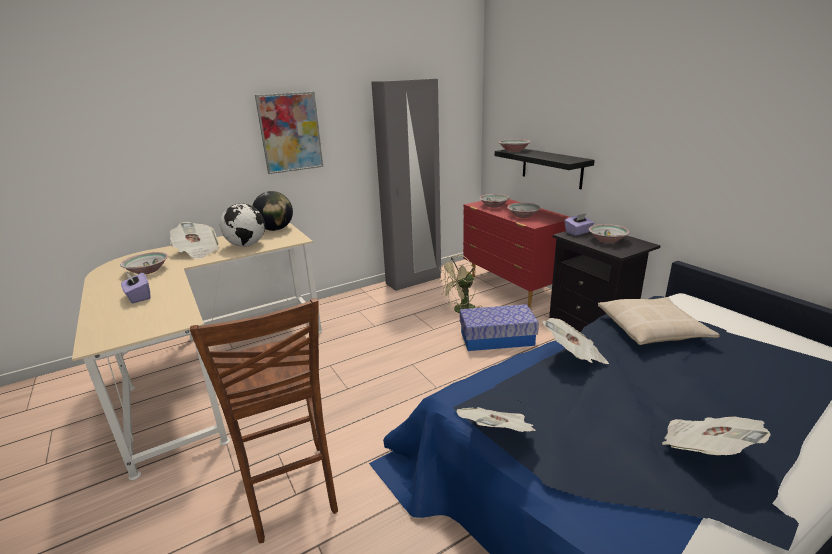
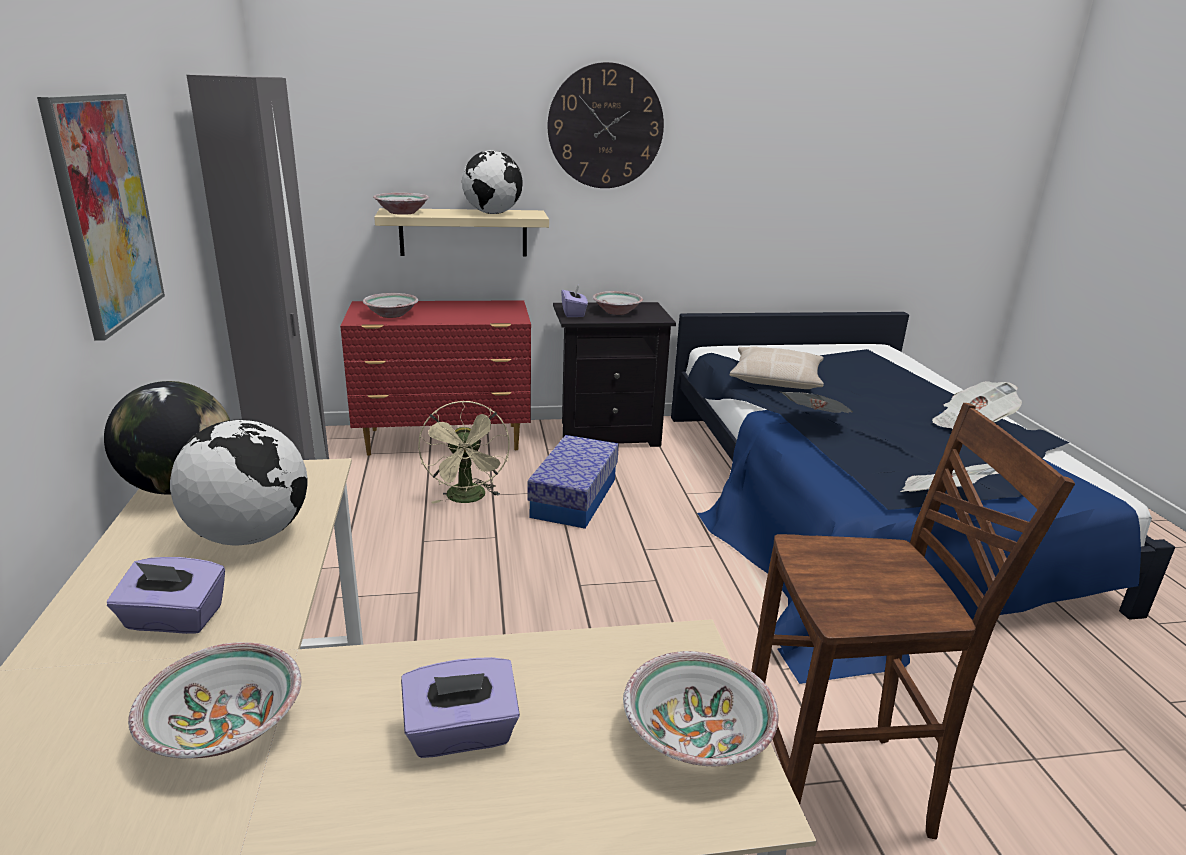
camera: 70 degrees left, 0 degrees up
newspaper [170,222,220,259] -> purple tissue box [107,557,225,634]
black shelf [495,149,595,189] -> beige shelf [374,208,549,257]
bowl [507,203,541,218] -> bowl moved to [623,651,778,766]
none -> globe [462,150,523,214]
none -> wall clock [548,62,664,188]

